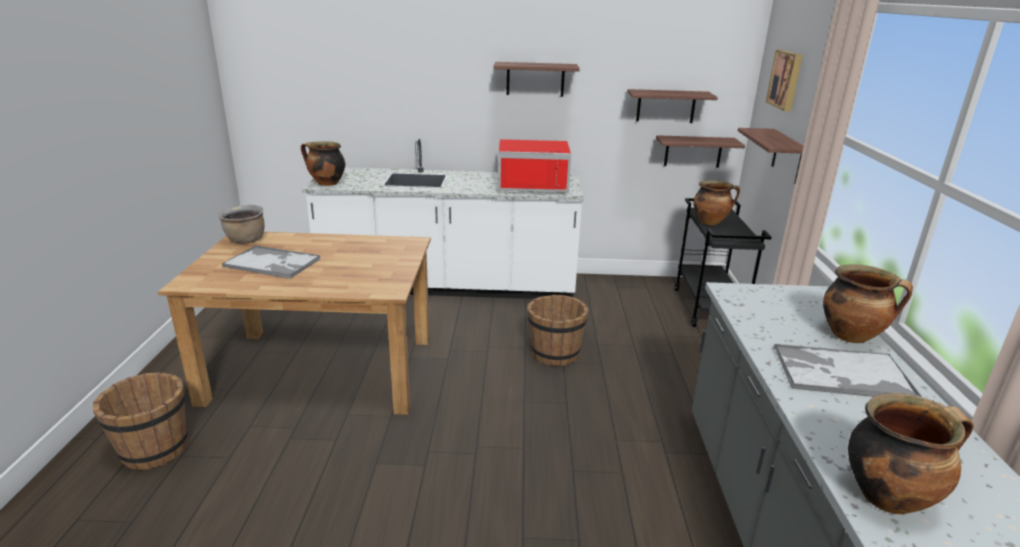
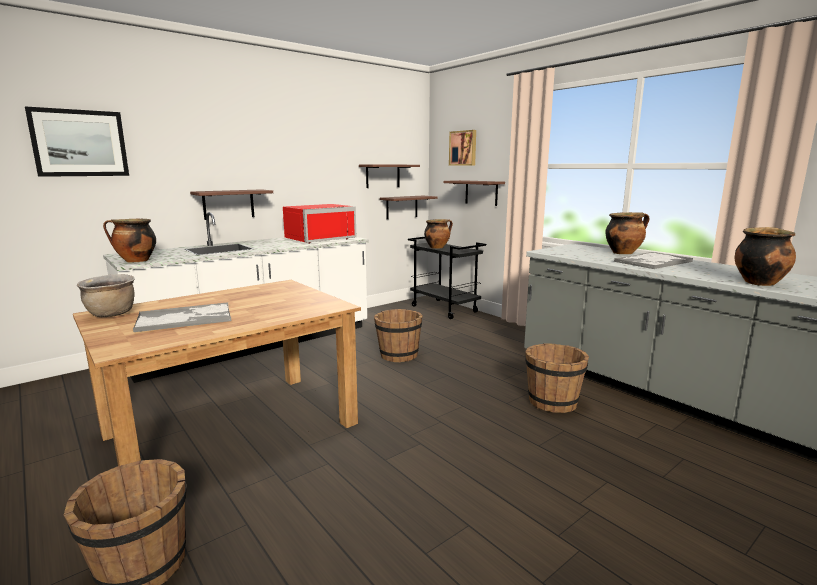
camera: 40 degrees left, 10 degrees down
shelf [493,62,580,97] -> shelf moved to [190,189,273,220]
none -> picture [25,106,129,177]
none -> brown bucket [525,343,589,413]

